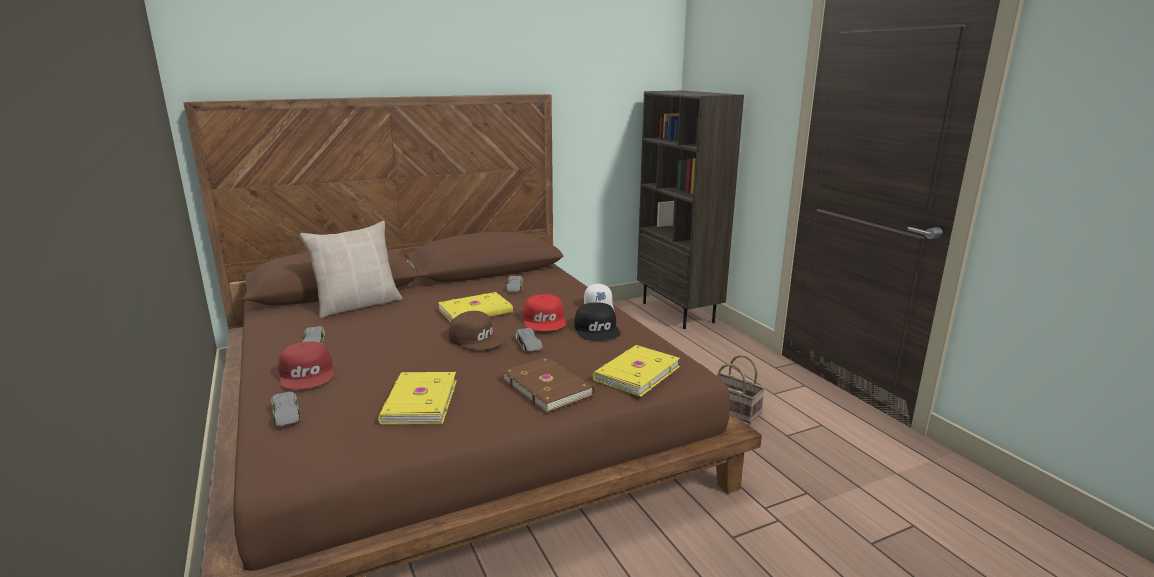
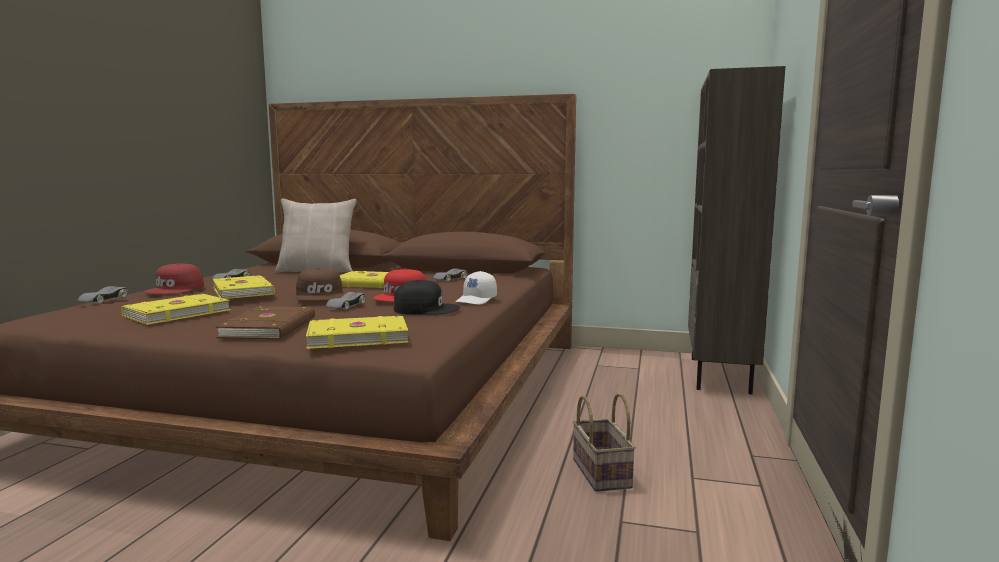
camera: 40 degrees right, 10 degrees down
black cap [574,302,621,341] -> black cap turned 120 degrees counterclockwise [394,280,460,315]
none -> yellow book [213,275,275,299]

